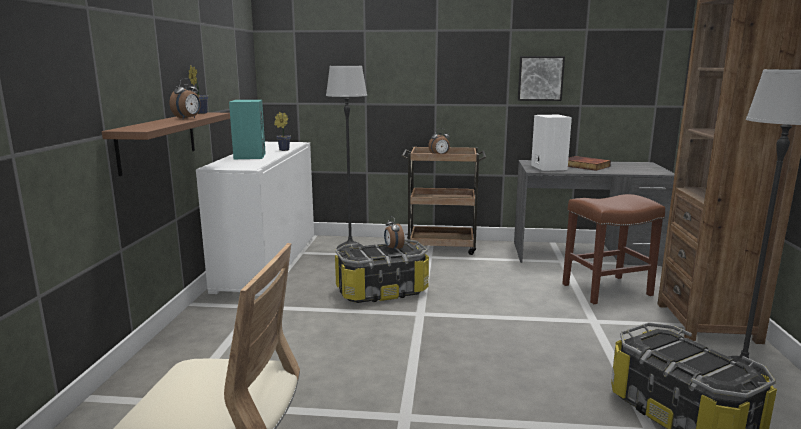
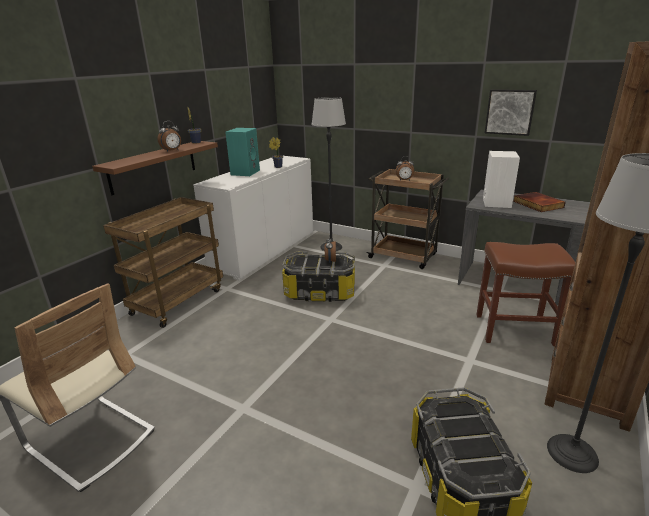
camera: 25 degrees right, 10 degrees up
none -> brown cart [103,197,223,328]

